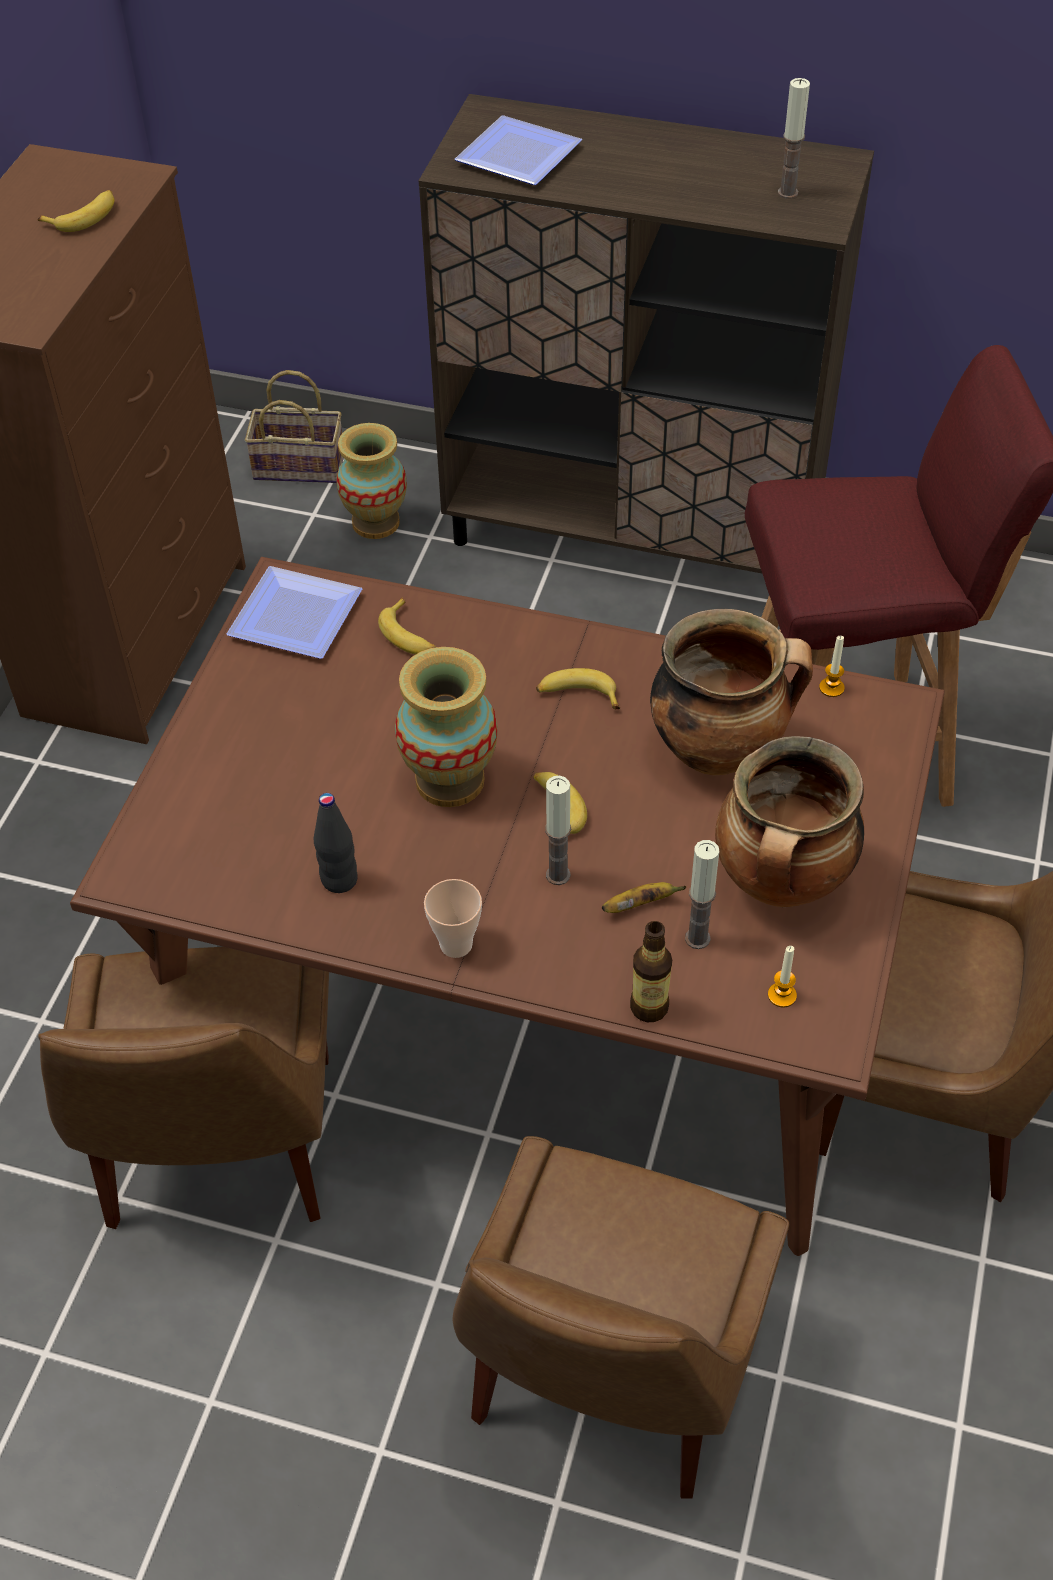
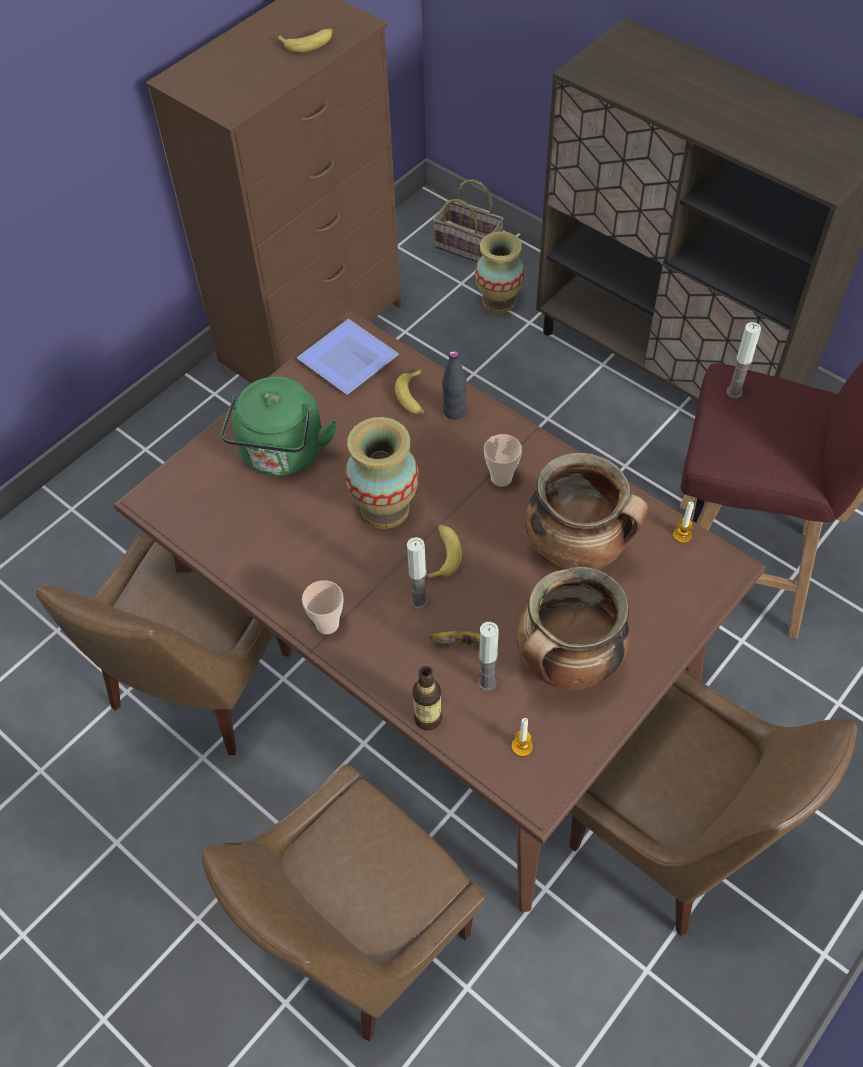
camera: 25 degrees right, 5 degrees up
black bottle [314,793,358,893] -> black bottle moved to [442,350,467,420]
plate [455,115,582,185] -> none
banana [536,668,620,709] -> cup [484,434,522,487]
candle [778,78,810,199] -> candle moved to [726,322,761,398]
none -> green kettle [221,377,337,476]

